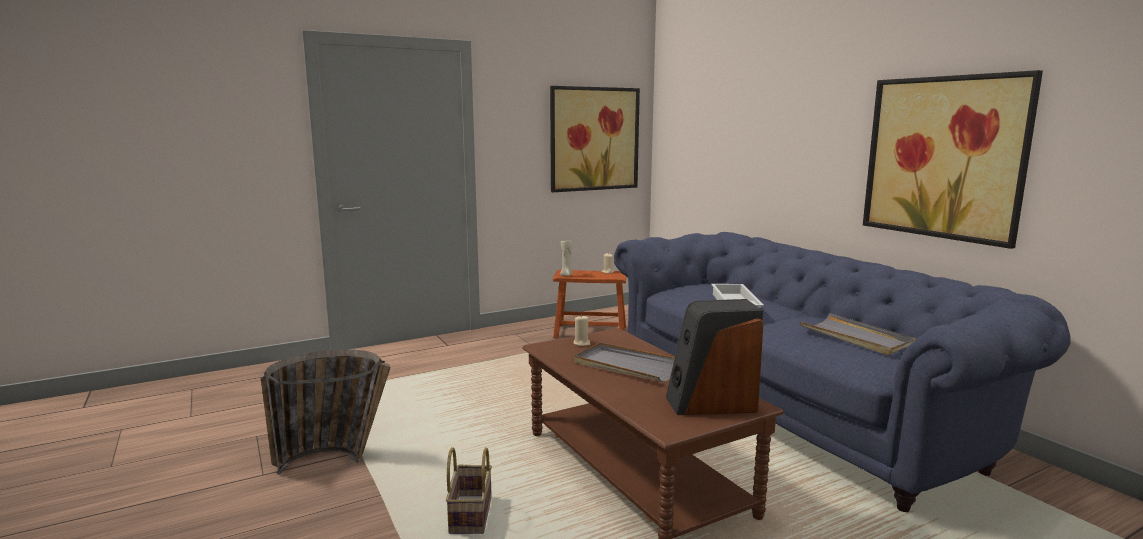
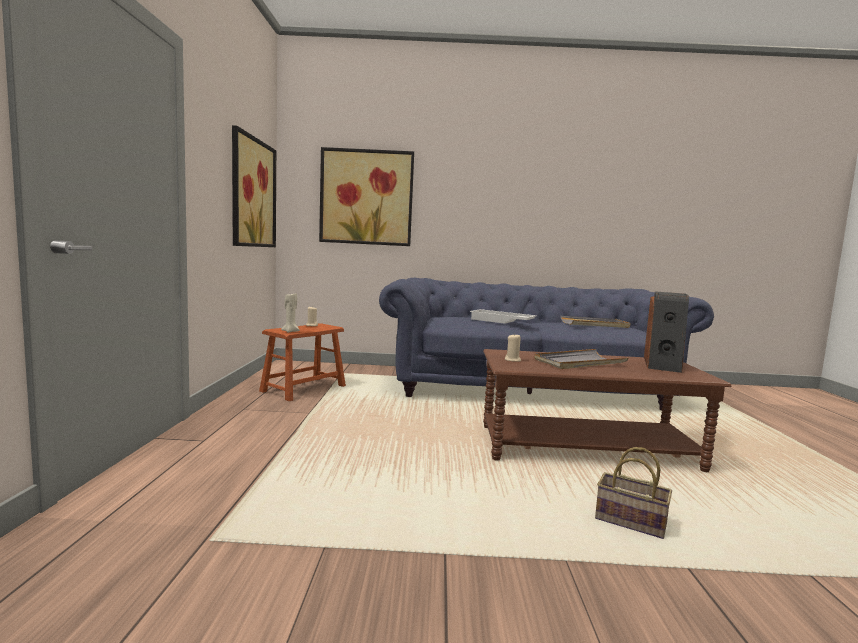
camera: 60 degrees left, 5 degrees down
basket [261,350,391,475] -> none
picture [863,70,1043,249] -> picture moved to [319,147,414,246]

